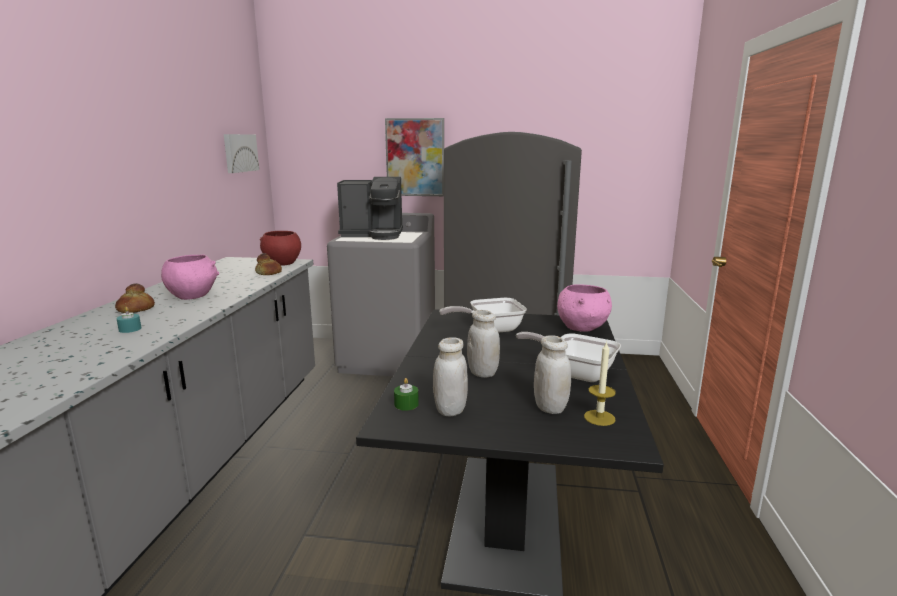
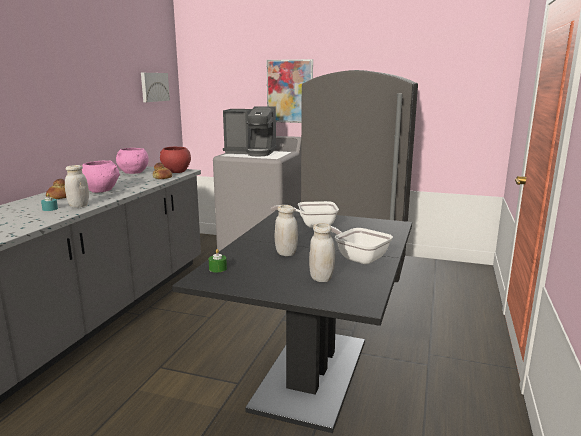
camera: 10 degrees right, 0 degrees up
white jar [433,337,468,417] -> white jar moved to [65,165,89,208]
pink bowl [557,284,612,332] -> pink bowl moved to [116,148,149,174]
candle [584,341,616,426] -> none

